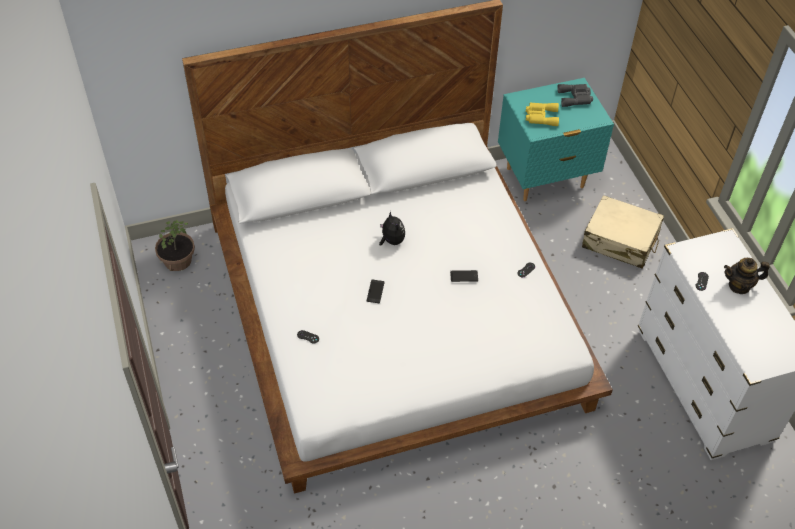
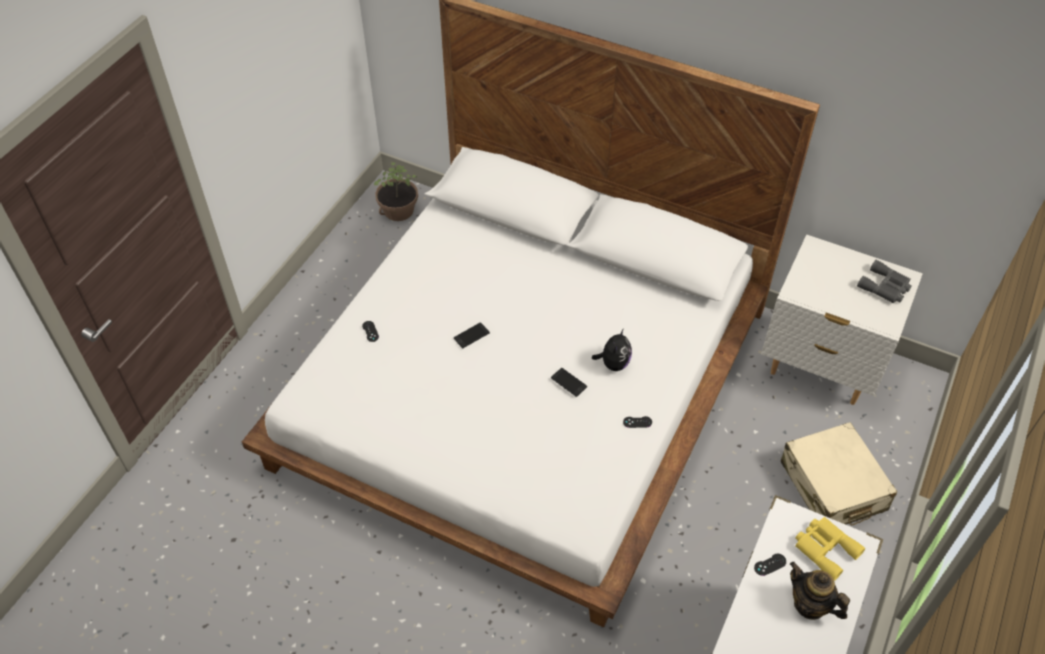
camera: 45 degrees right, 0 degrees up
plush toy [379,211,405,246] -> plush toy moved to [592,328,632,371]
turquoise nightstand [498,78,614,201] -> white nightstand [761,234,923,405]
yellow binoculars [526,103,559,126] -> yellow binoculars moved to [795,517,865,581]

